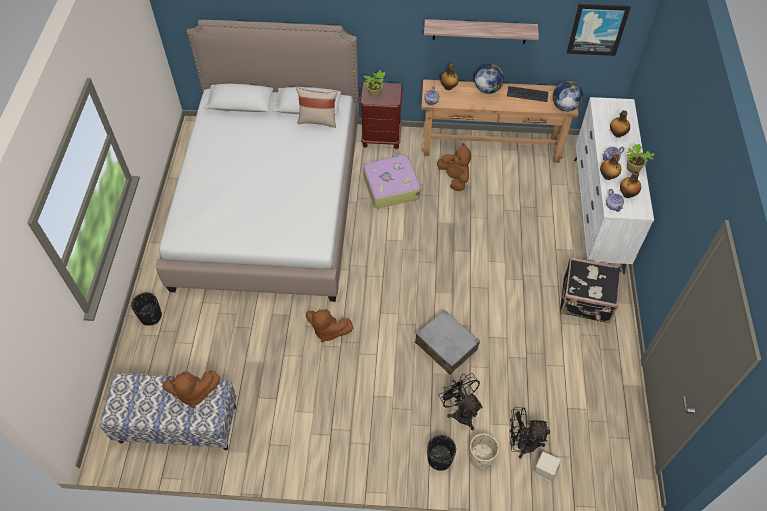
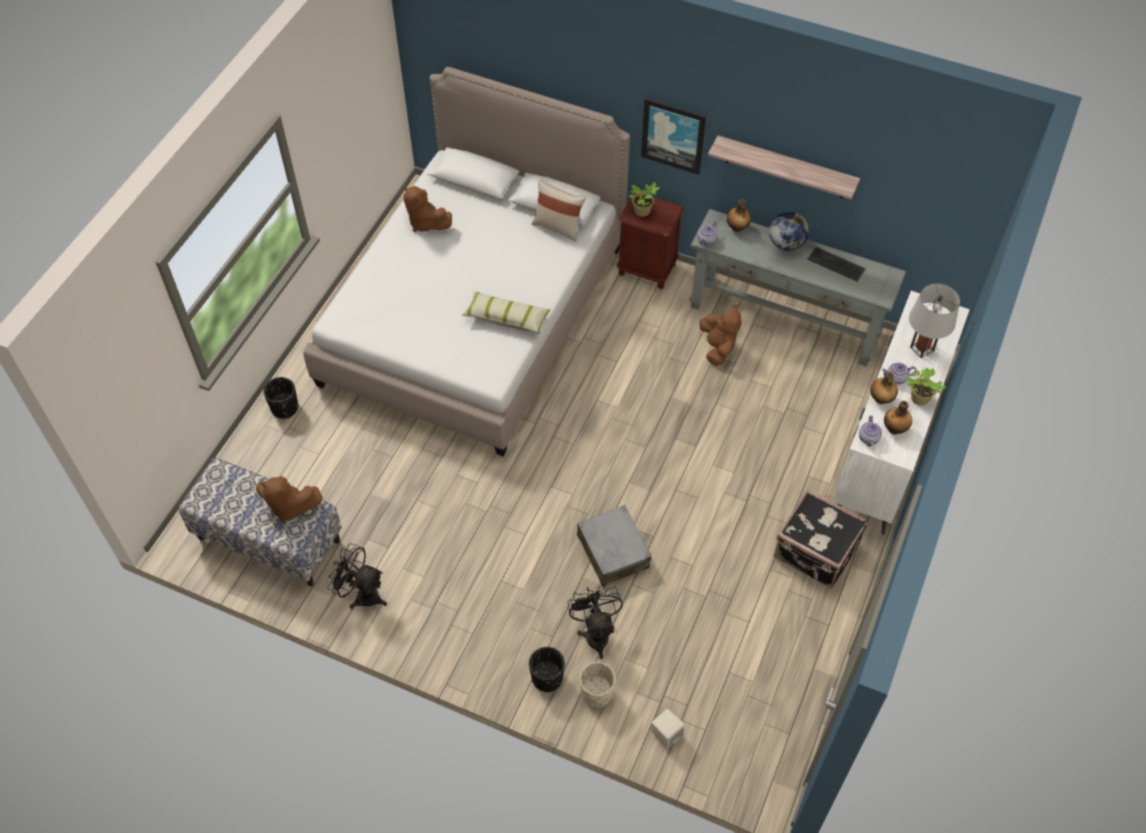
camera: 20 degrees right, 0 degrees up
brown plush toy [306,309,353,343] -> brown plush toy moved to [403,186,452,232]
suitcase [363,155,421,208] -> none
brown console table [421,79,579,163] -> grey console table [689,209,906,367]
black fan [509,407,550,458] -> black fan moved to [327,543,387,609]
globe [553,81,583,111] -> none
picture [567,4,631,56] -> picture moved to [641,98,706,175]
bottle [610,110,630,138] -> grey table lamp [909,284,960,358]
none -> pillow [462,291,550,334]

